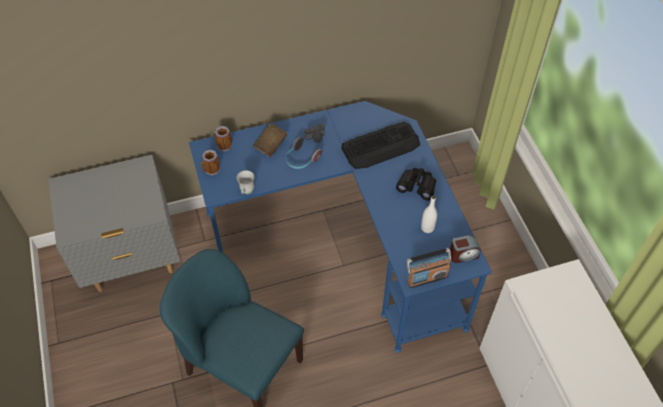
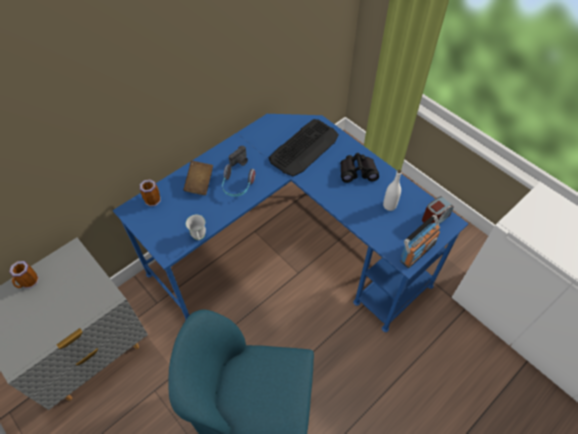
camera: 25 degrees left, 0 degrees up
mug [201,149,220,175] -> mug moved to [9,261,39,288]

